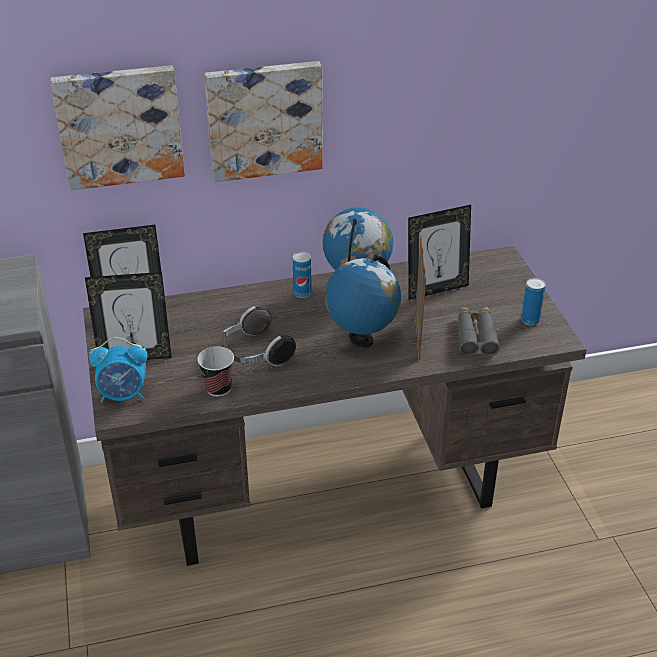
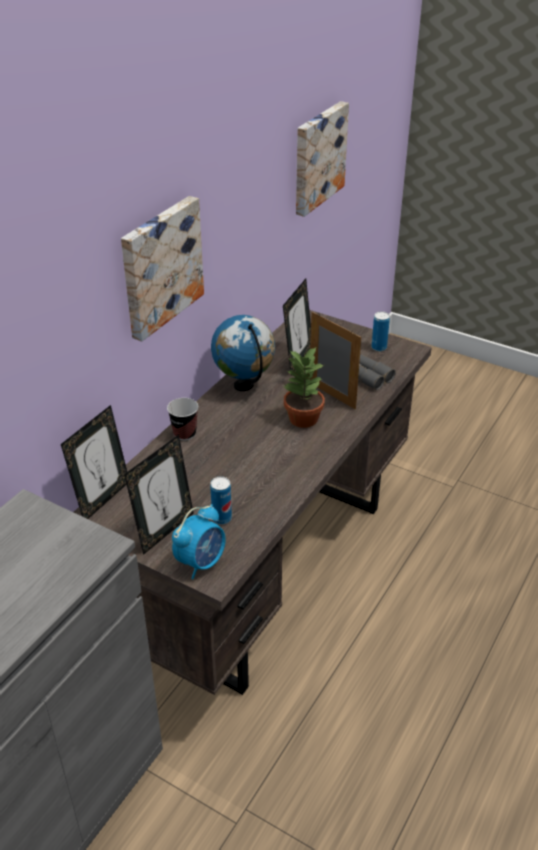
camera: 45 degrees left, 0 degrees up
picture [50,65,185,190] -> picture moved to [296,101,349,217]
cup [197,347,234,397] -> cup moved to [167,398,199,441]
headphones [221,306,296,366] -> none
can [293,252,312,298] -> can moved to [210,476,232,524]
globe [325,254,401,348] -> potted plant [283,348,325,428]

